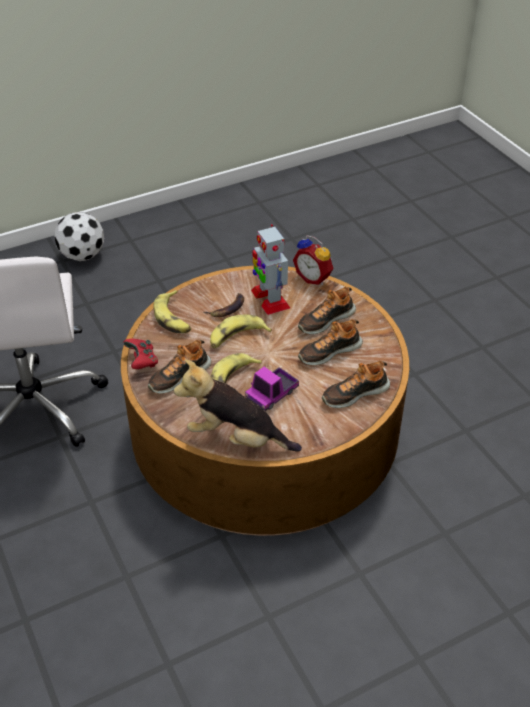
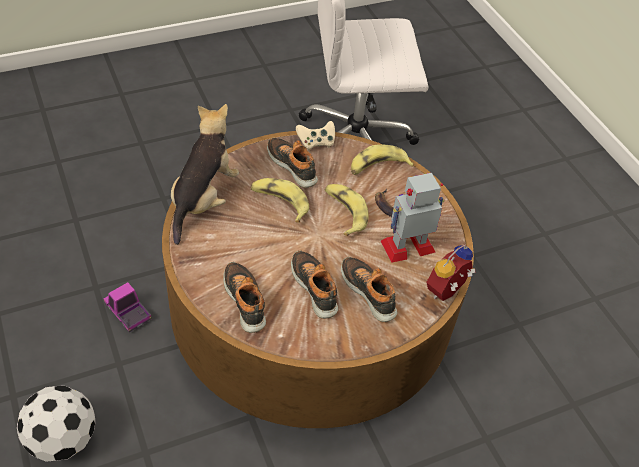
camera: 90 degrees right, 5 degrees up
football [54,212,104,261] -> football moved to [17,386,95,462]
red game controller [123,339,158,369] -> beige game controller [296,121,335,150]
toy truck [245,367,299,411] -> toy truck moved to [104,282,152,332]

